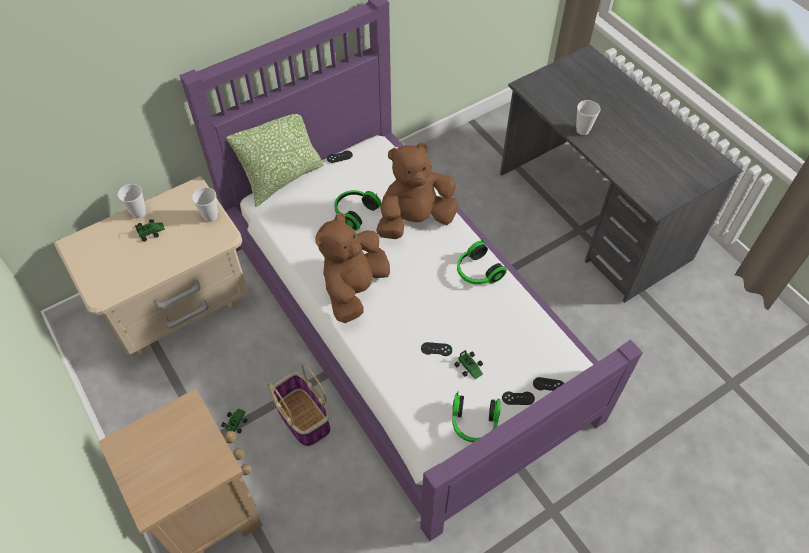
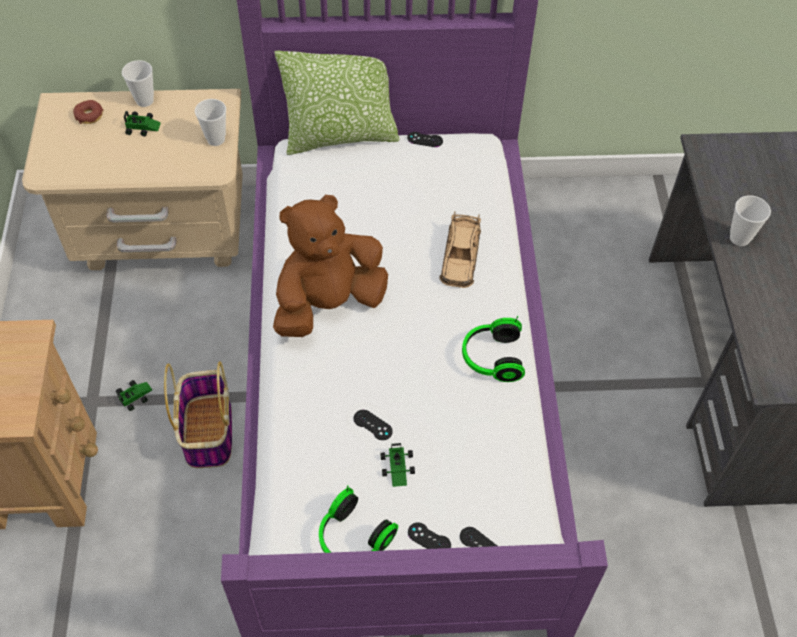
camera: 30 degrees right, 0 degrees up
headphones [334,190,381,231] -> none
brown plush toy [376,142,458,239] -> beige toy car [439,211,481,288]
none -> donut [73,100,104,124]

